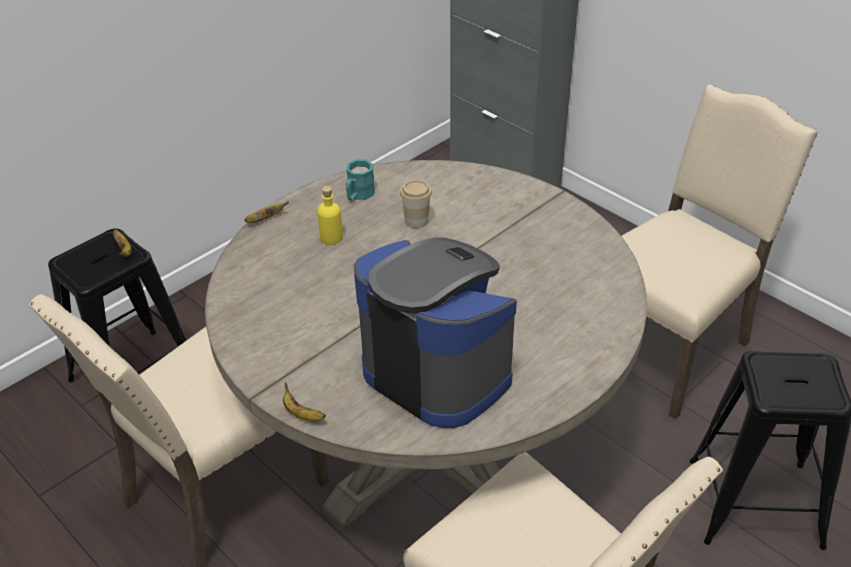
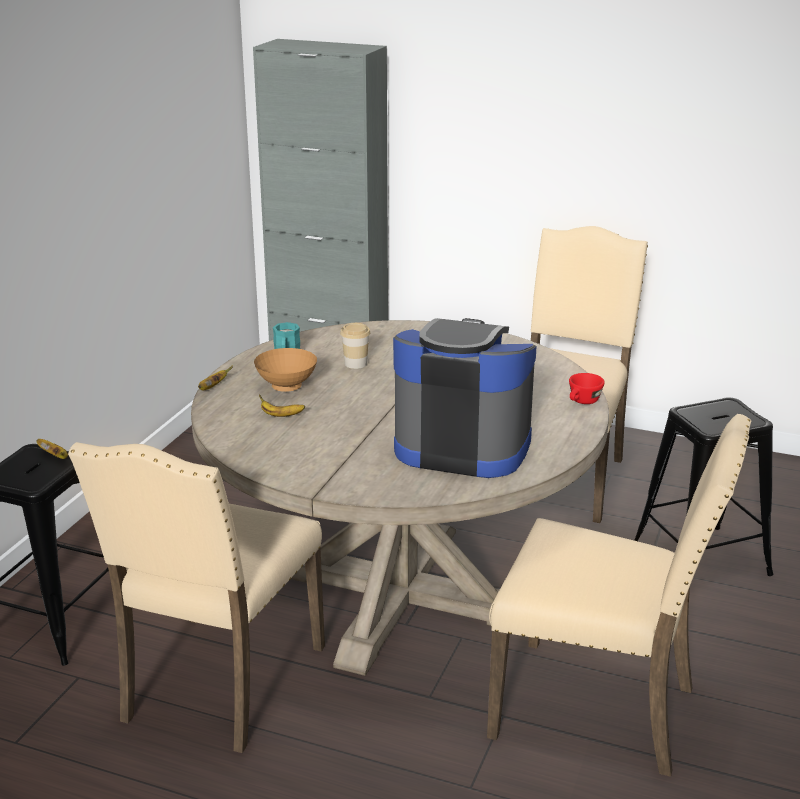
camera: 25 degrees left, 15 degrees down
banana [283,382,326,421] -> banana moved to [259,394,305,417]
yellow bottle [317,186,343,245] -> brown bowl [254,348,317,392]
none -> red cup [569,373,605,404]

